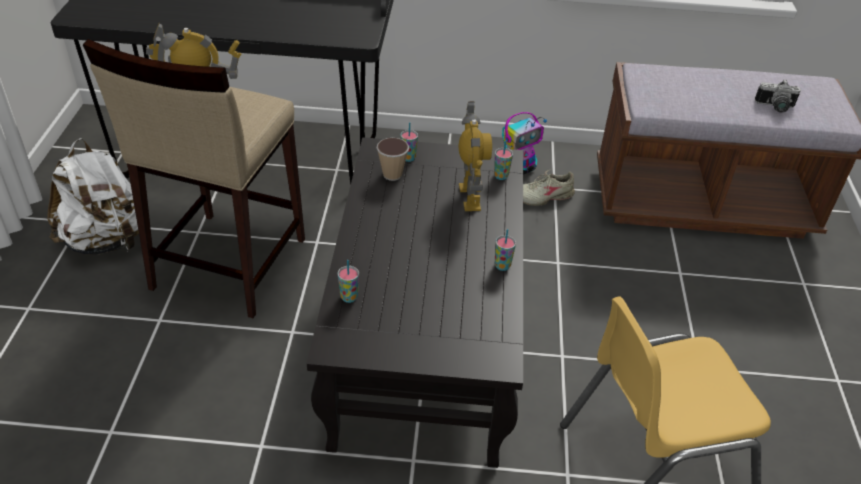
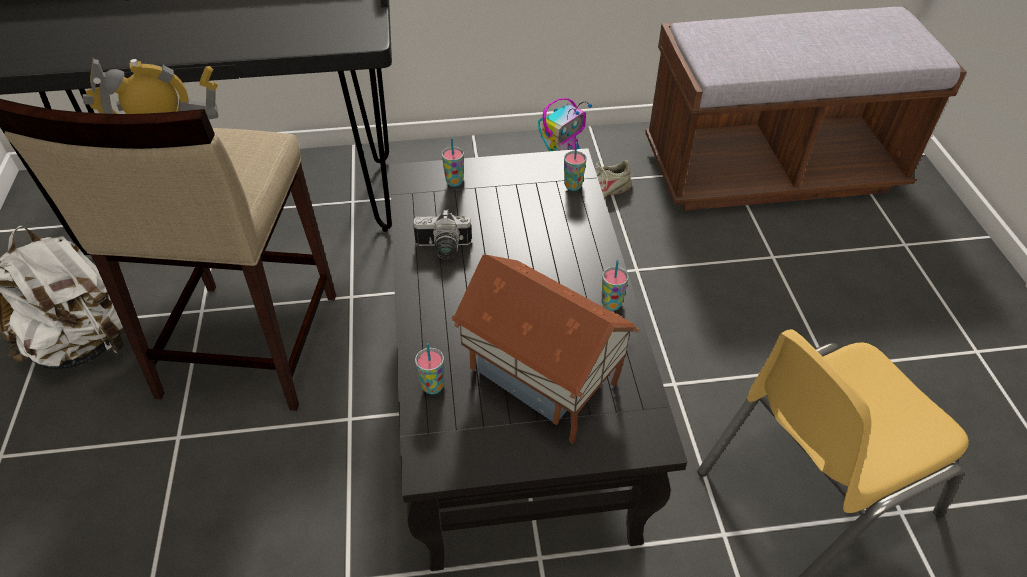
camera: 10 degrees left, 5 degrees up
cup [376,138,409,181] -> none
toy robot [459,101,492,211] -> none
camera [755,79,801,113] -> camera moved to [413,209,472,259]
none -> toy house [451,255,640,444]

